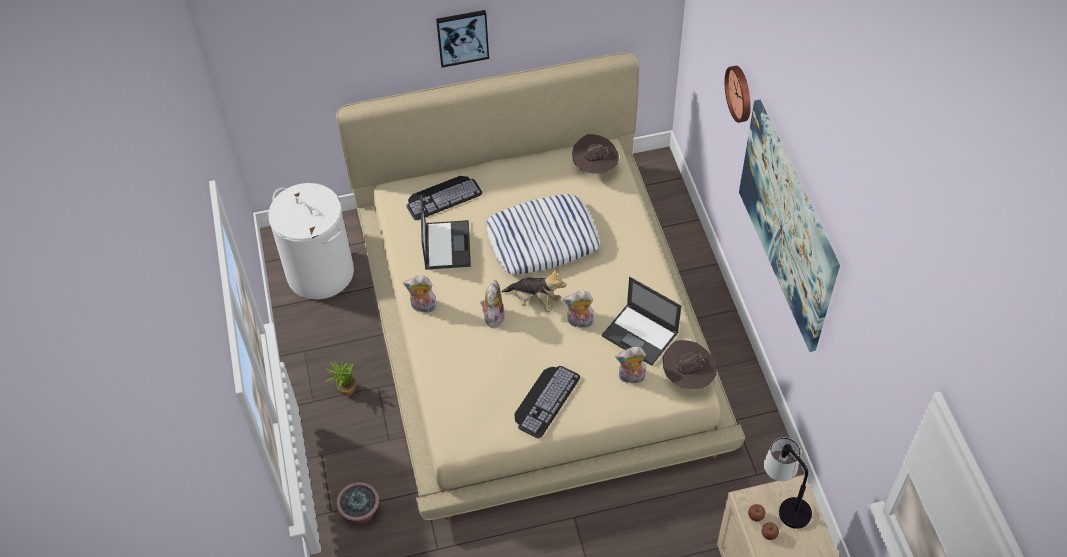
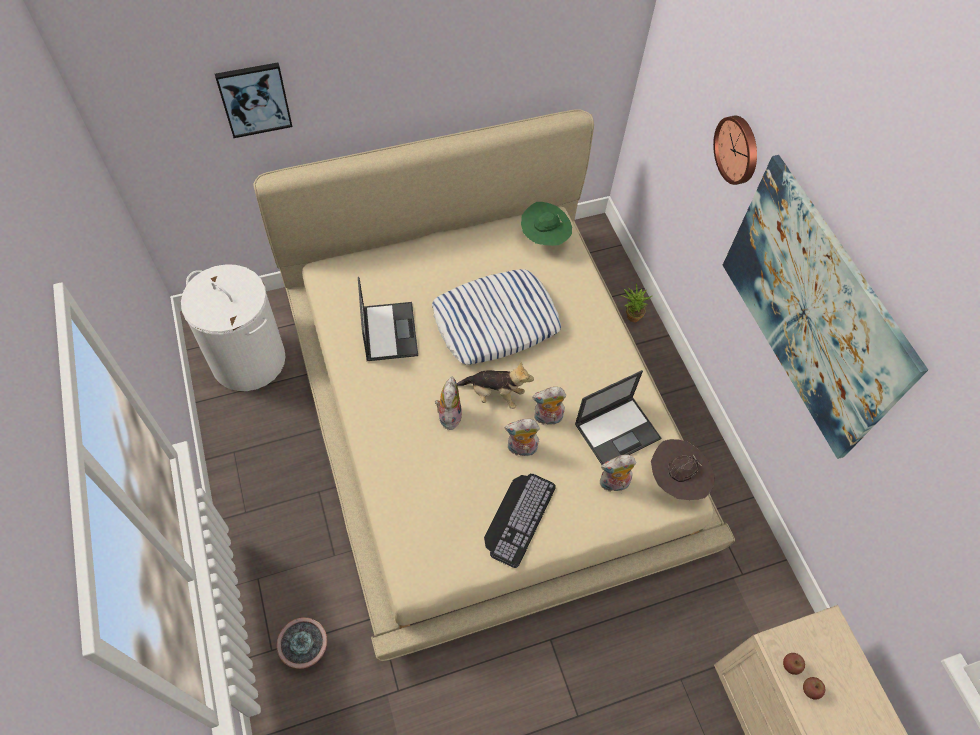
camera: 10 degrees left, 5 degrees up
potted plant [325,357,356,396] -> potted plant moved to [621,283,652,322]
plush toy [403,276,437,312] -> plush toy moved to [505,419,540,456]
keyboard [407,176,482,220] -> none
picture [436,10,489,68] -> picture moved to [215,63,292,138]
brown hat [572,134,619,174] -> green hat [521,202,572,246]
laptop [602,277,681,366] -> laptop turned 60 degrees counterclockwise [575,370,661,465]
table lamp [764,437,812,529] -> none

